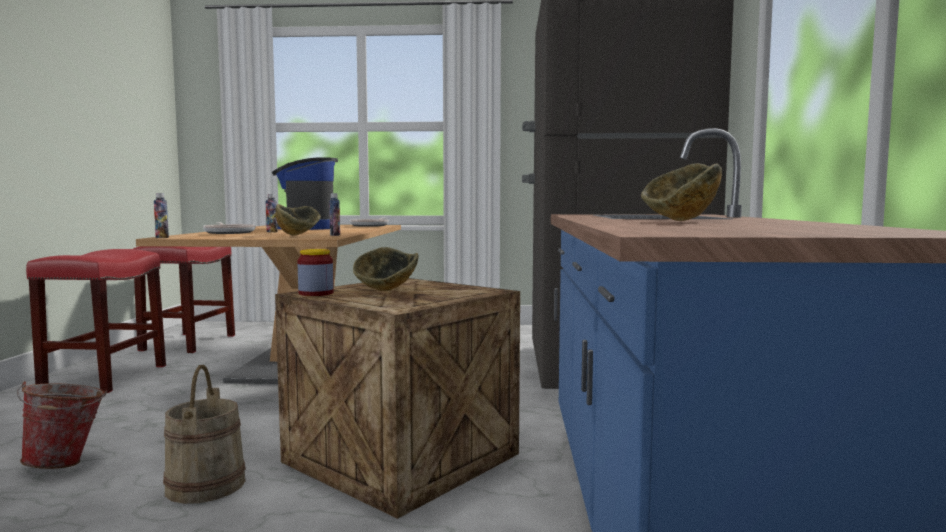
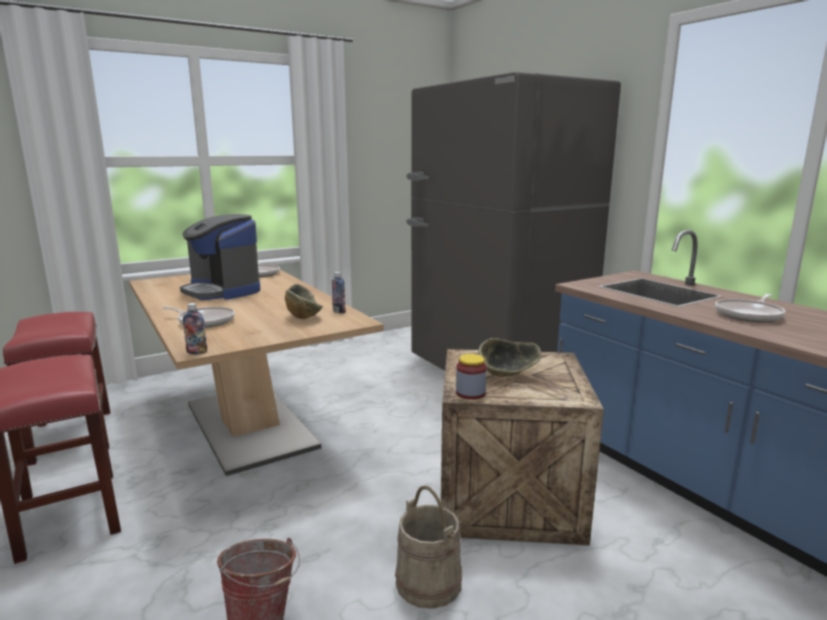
camera: 35 degrees left, 10 degrees up
bottle [266,194,278,232] -> none
bowl [641,163,722,221] -> frying pan [715,294,786,322]

